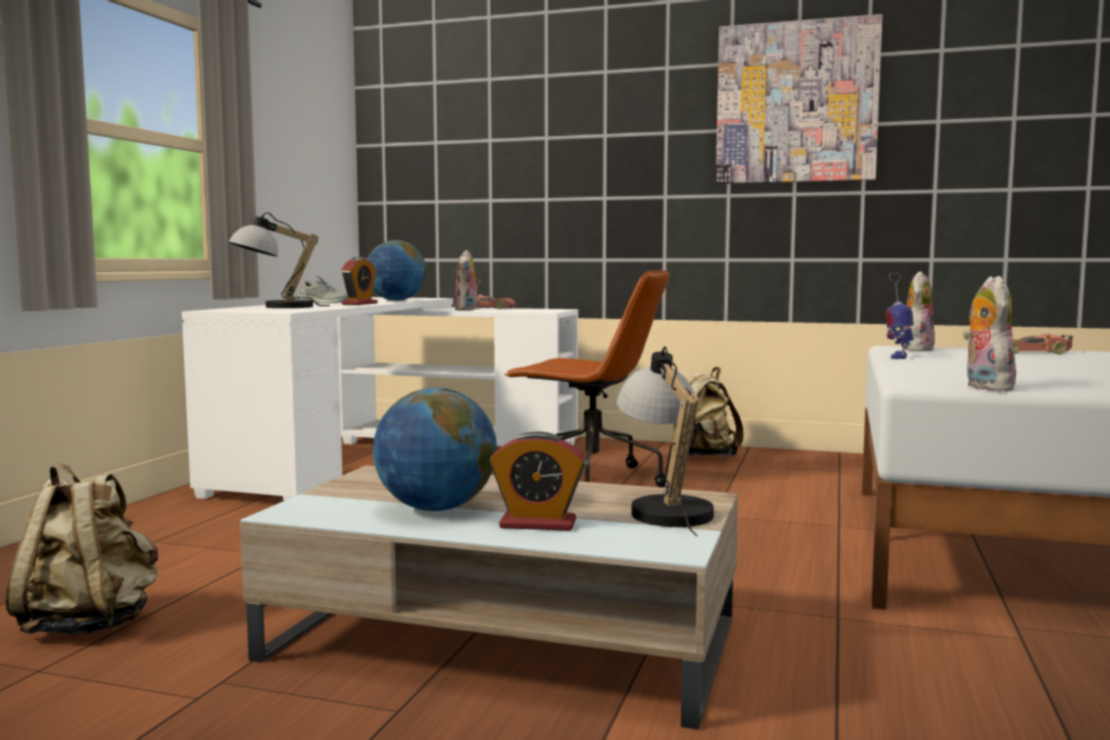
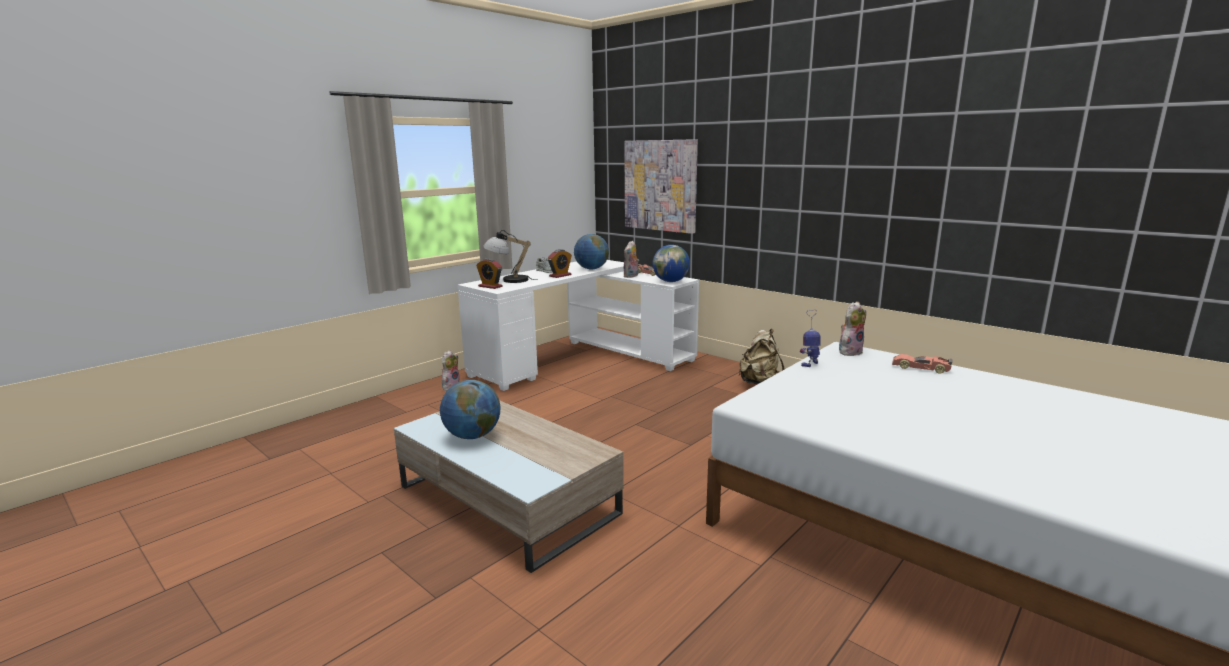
camera: 25 degrees right, 10 degrees up
beige backpack [6,463,158,635] -> none
alarm clock [490,431,586,531] -> alarm clock moved to [476,258,503,289]
brown office chair [505,270,670,487] -> none
table lamp [617,346,714,536] -> none
picture [716,14,883,184] -> picture moved to [624,139,698,234]
plush toy [963,276,1016,391] -> plush toy moved to [442,350,460,391]
none -> globe [653,245,690,282]

